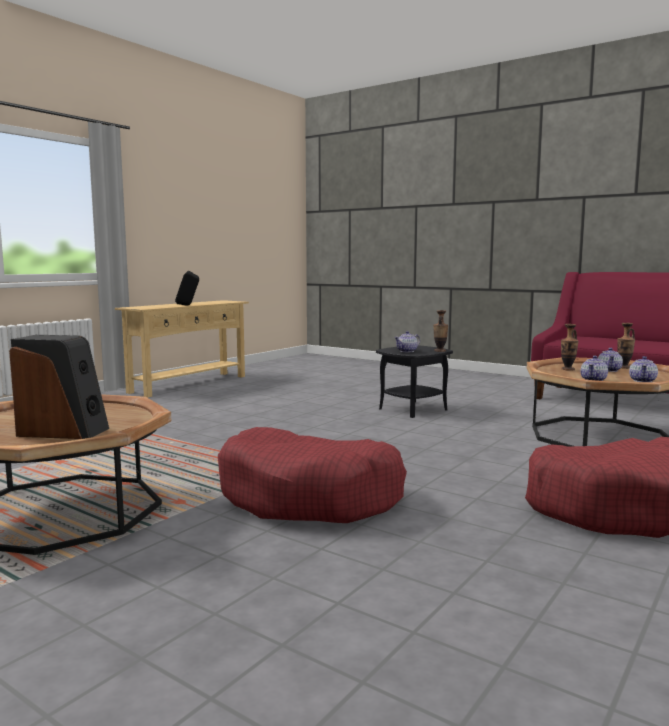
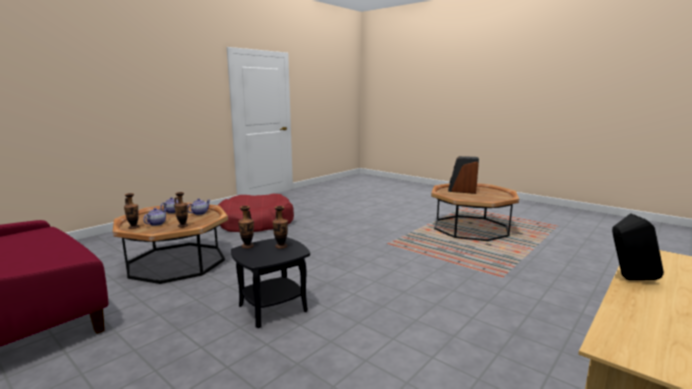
camera: 175 degrees left, 5 degrees up
red dog bed [218,427,407,523] -> none
teapot [394,331,420,352] -> vase [273,206,288,249]

